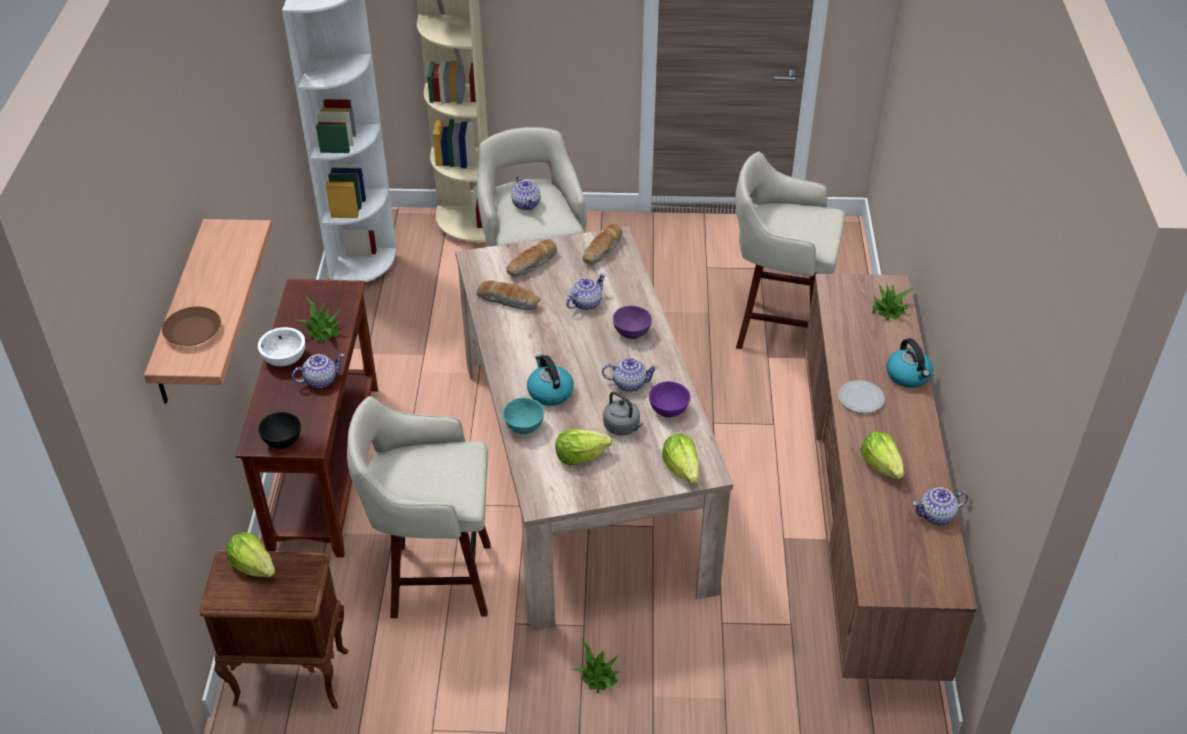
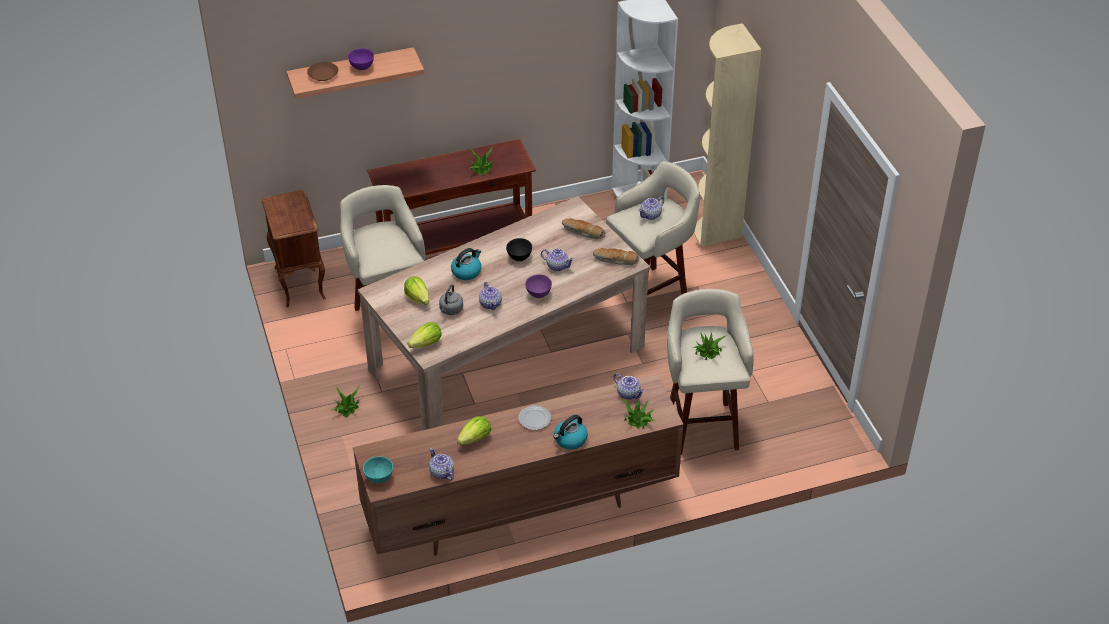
camera: 70 degrees right, 0 degrees up
lettuce [226,532,275,577] -> none
white bowl [258,327,305,366] -> none
black bowl [258,412,301,449] -> black bowl moved to [506,238,532,261]
teapot [292,354,344,388] -> teapot moved to [614,373,644,400]
bread [477,281,540,310] -> none
turquoise bowl [503,397,544,434] -> turquoise bowl moved to [363,456,393,483]
purple bowl [649,381,690,418] -> purple bowl moved to [348,48,374,70]
none -> potted plant [693,332,727,360]

